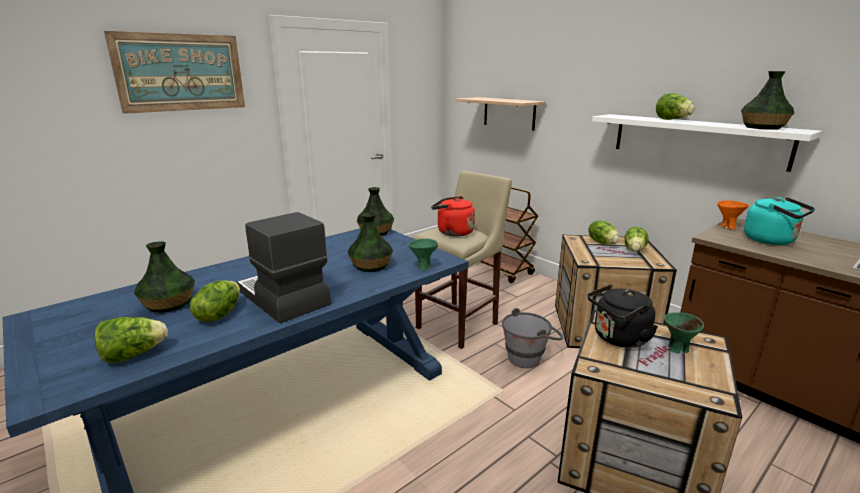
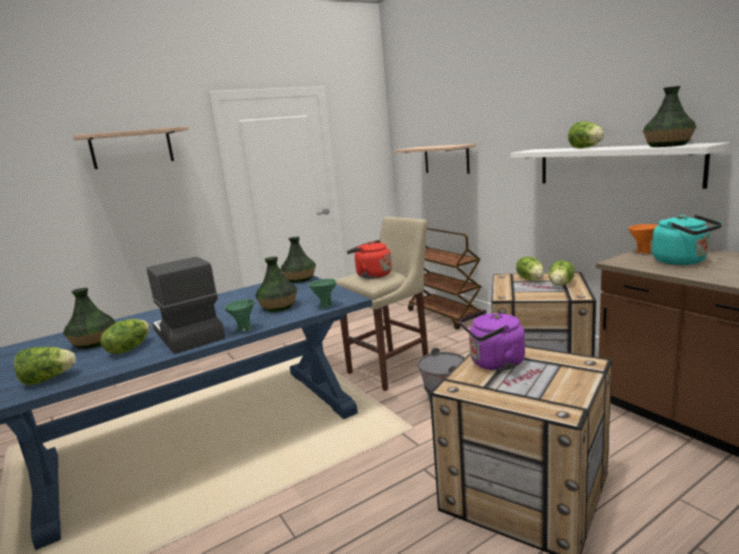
camera: 10 degrees right, 5 degrees down
picture [104,31,245,114] -> shelf [73,126,189,169]
black kettle [587,284,658,348] -> purple kettle [459,310,525,371]
green bowl [664,312,704,354] -> green bowl moved to [225,299,255,332]

